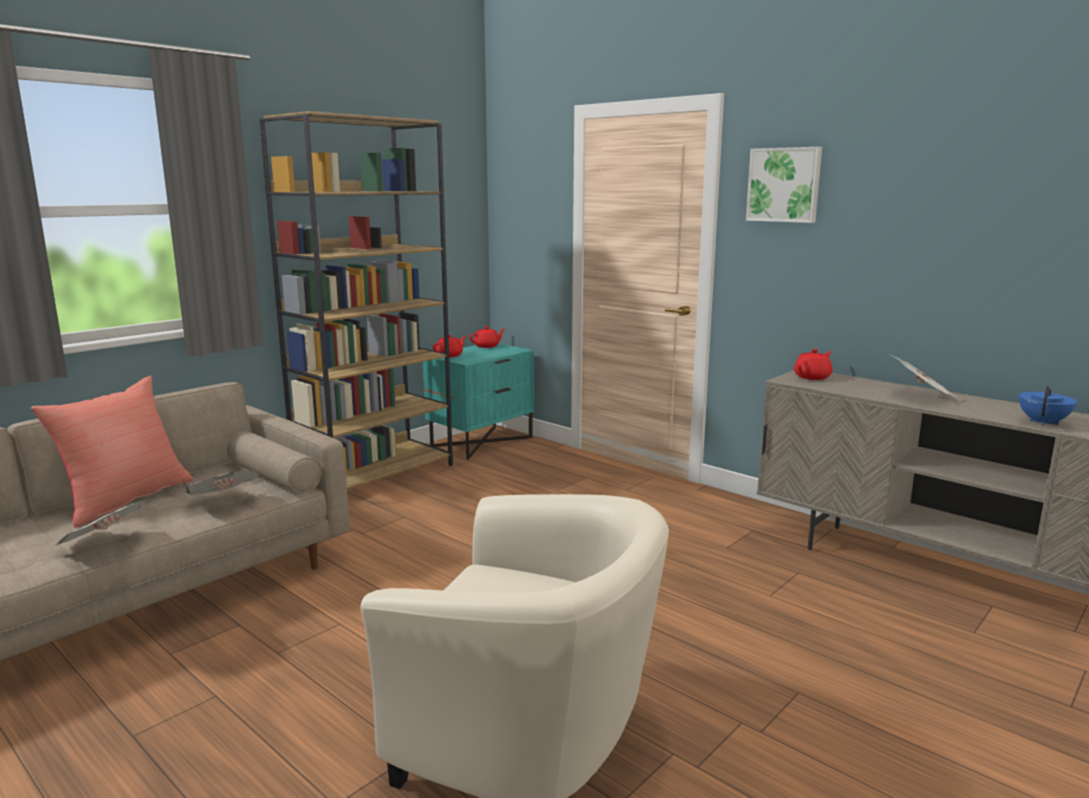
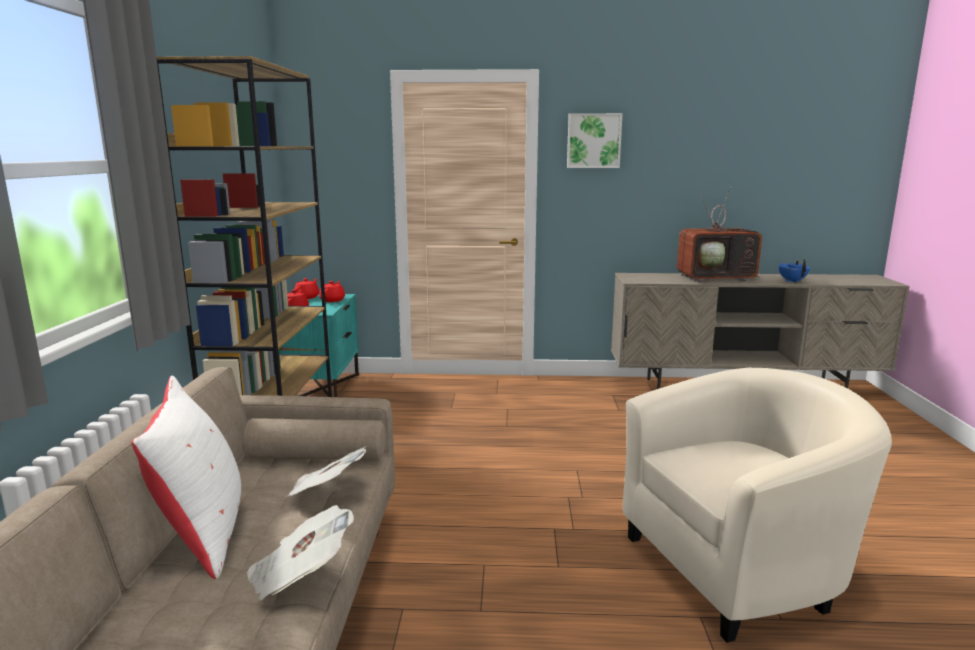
camera: 40 degrees left, 0 degrees up
red pillow [31,376,193,528] -> white pillow [131,376,241,579]
red teapot [794,349,833,380] -> red teapot moved to [319,281,345,302]
newspaper [891,355,966,402] -> television [677,186,762,282]

